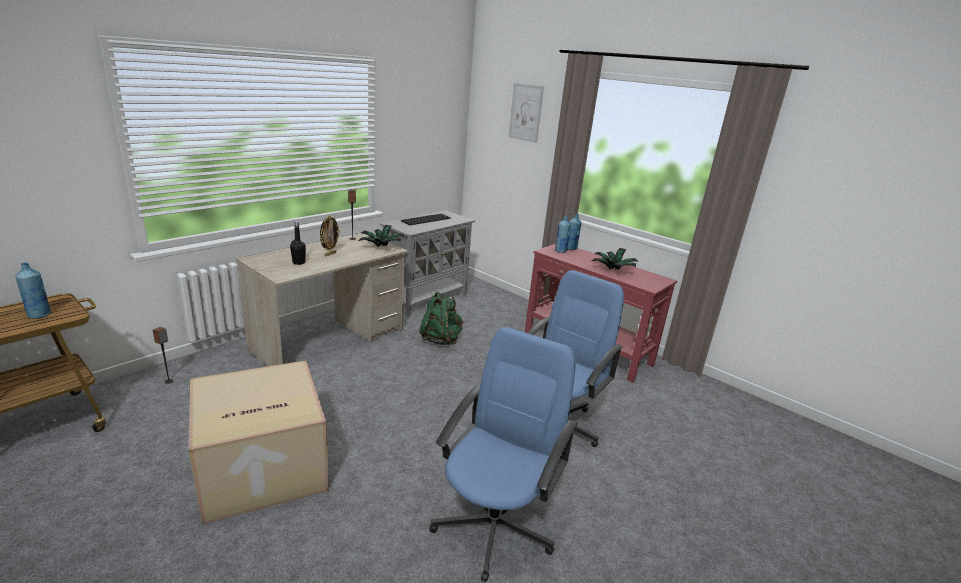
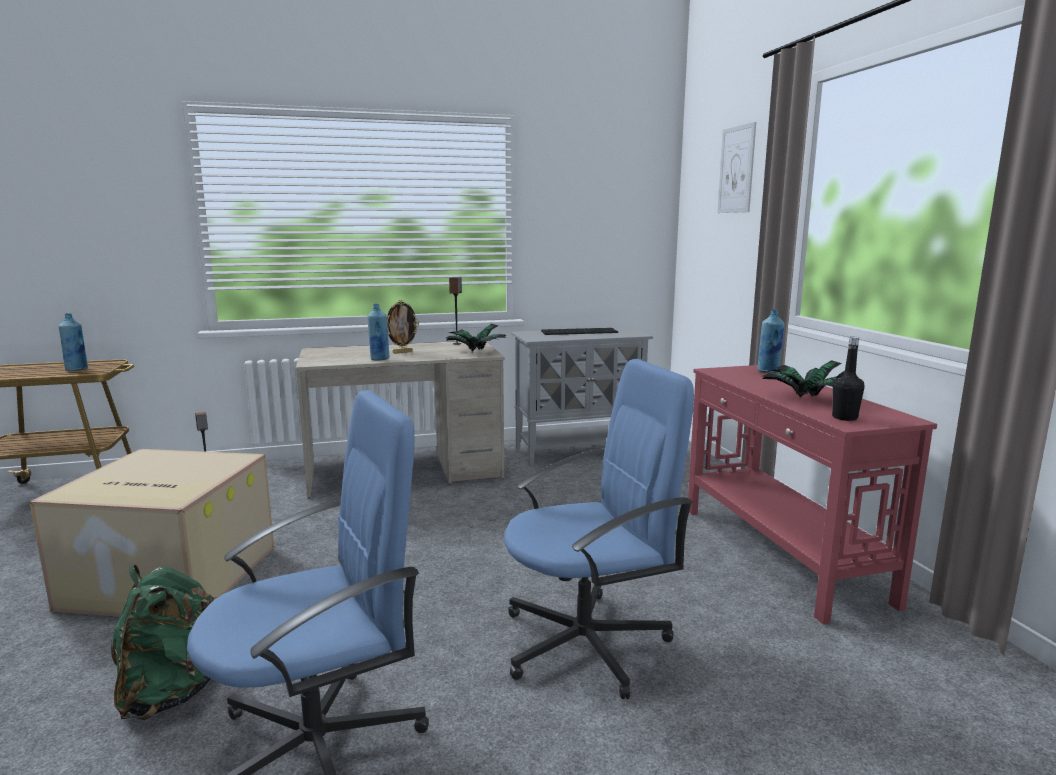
camera: 35 degrees right, 10 degrees down
black bottle [290,221,306,265] -> black bottle moved to [832,336,865,421]
green backpack [419,292,463,345] -> green backpack moved to [111,564,218,720]
blue bottle [555,216,571,253] -> blue bottle moved to [367,304,389,361]

